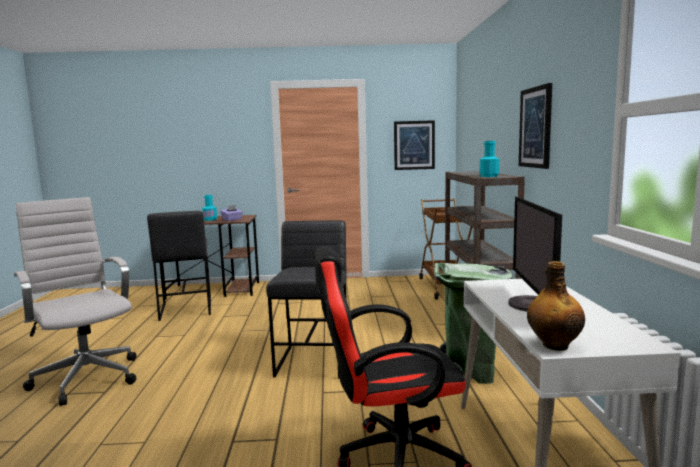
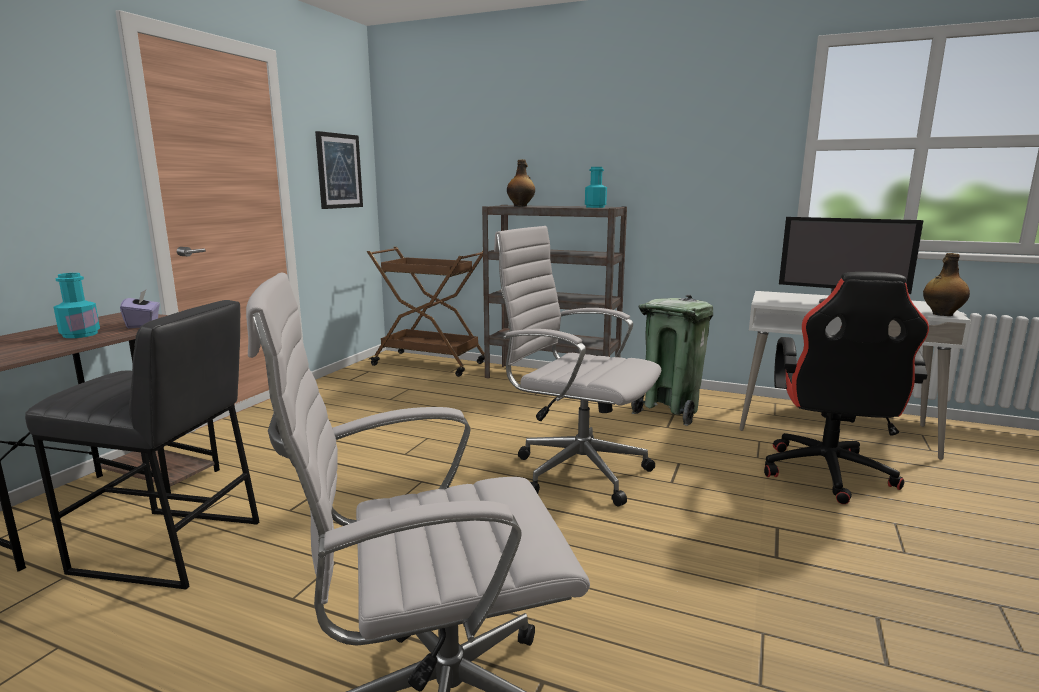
camera: 65 degrees left, 5 degrees up
grey stool [266,220,347,378] -> white office chair [494,226,661,506]
picture [519,83,552,169] -> none
none -> bottle [507,159,535,207]

